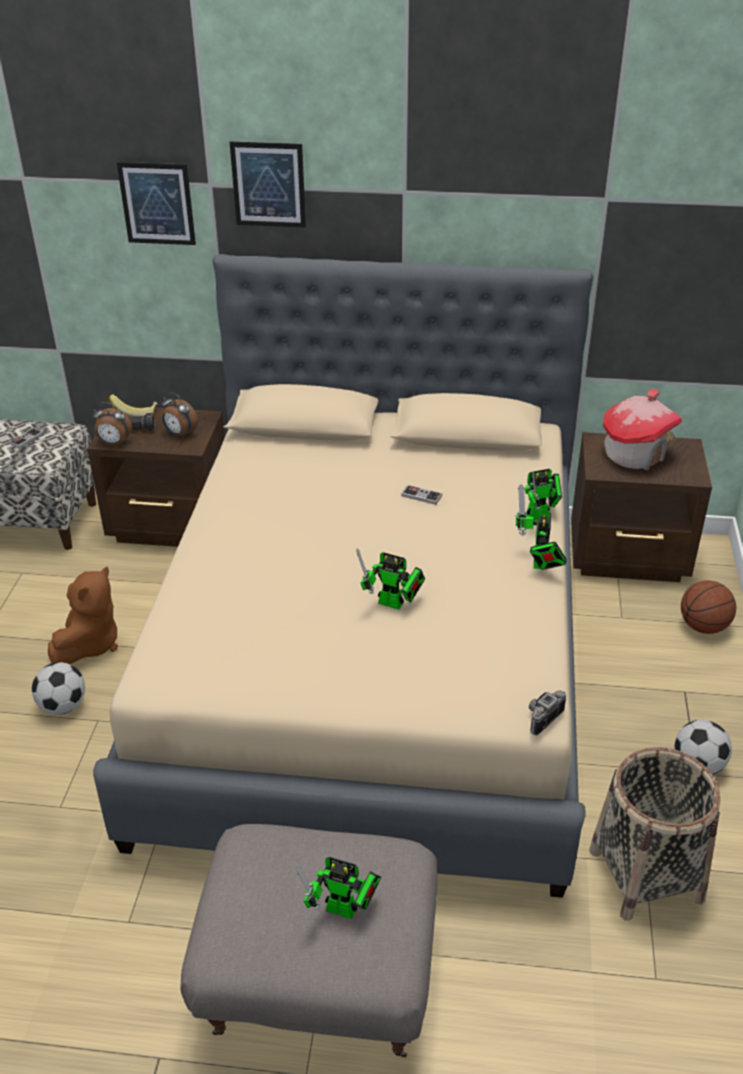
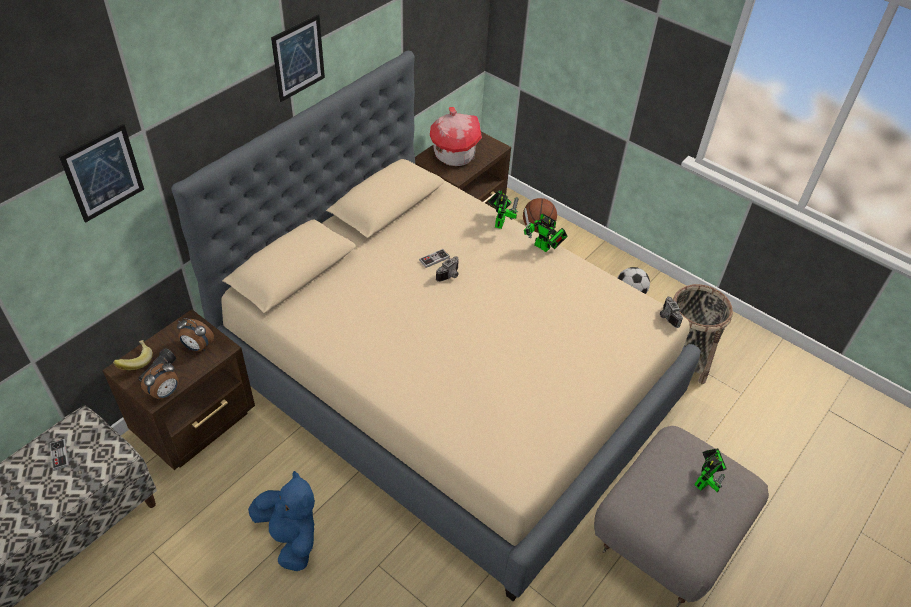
camera: 60 degrees left, 10 degrees up
football [32,662,85,715] -> none
brown plush toy [48,567,118,664] -> blue plush toy [248,471,315,571]
alarm clock [161,393,198,438] -> alarm clock turned 45 degrees clockwise [177,318,214,352]
picture [230,142,306,228] -> picture moved to [271,14,325,102]
toy robot [356,548,425,610] -> none
none -> camera [436,256,459,282]

